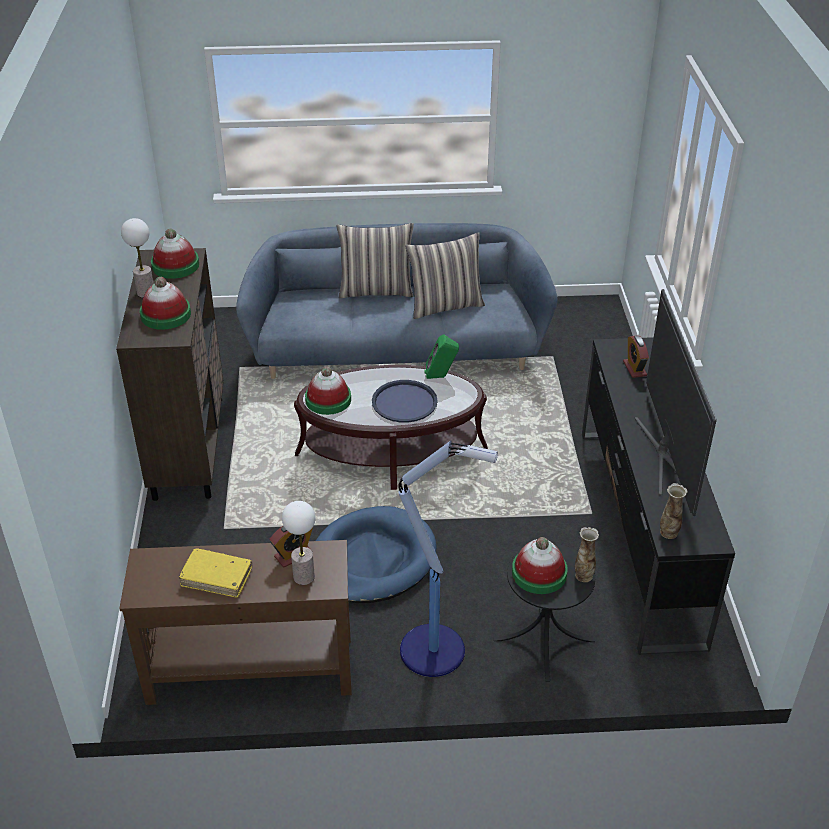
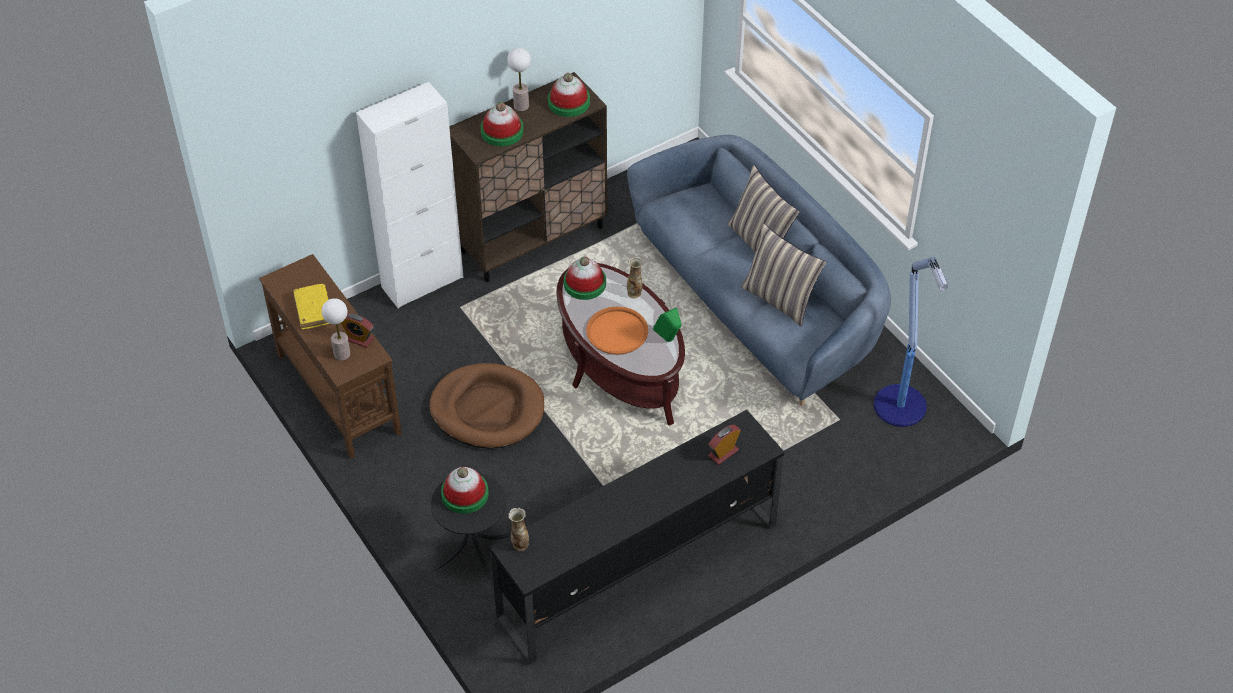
camera: 60 degrees right, 10 degrees up
blue dog bed [316,506,437,603] -> brown dog bed [429,363,544,449]
blue tray [372,380,438,423] -> orange tray [586,306,648,355]
floor lamp [398,440,498,677] -> floor lamp moved to [874,257,948,427]
vase [575,527,599,582] -> vase moved to [627,257,643,298]
television [635,289,717,516] -> none
none -> white cabinet [356,82,464,308]

